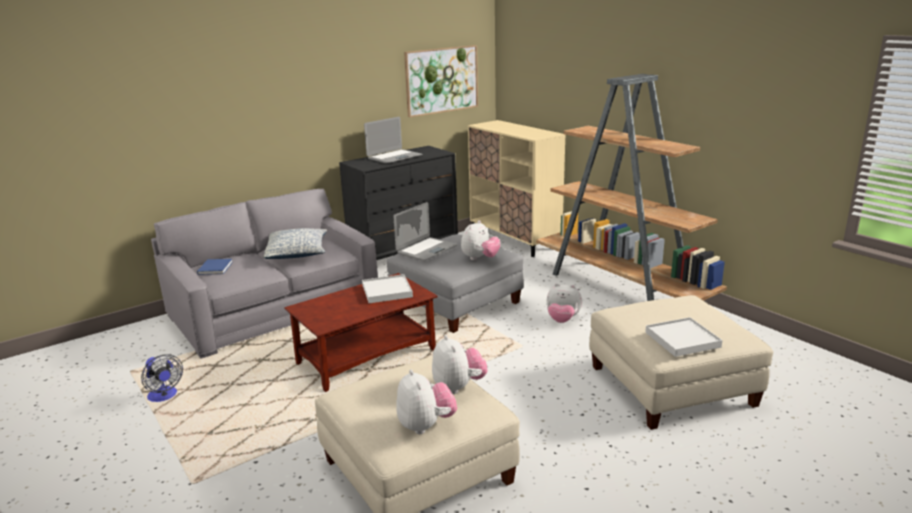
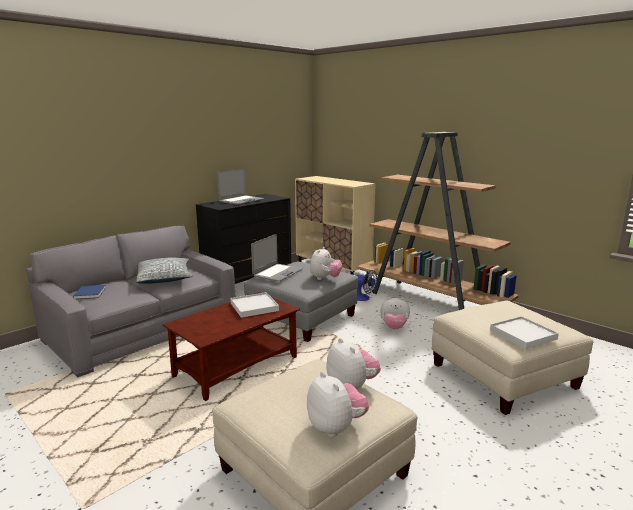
camera: 10 degrees left, 5 degrees down
fan [141,354,183,402] -> fan moved to [355,270,378,301]
picture [404,45,478,117] -> none

